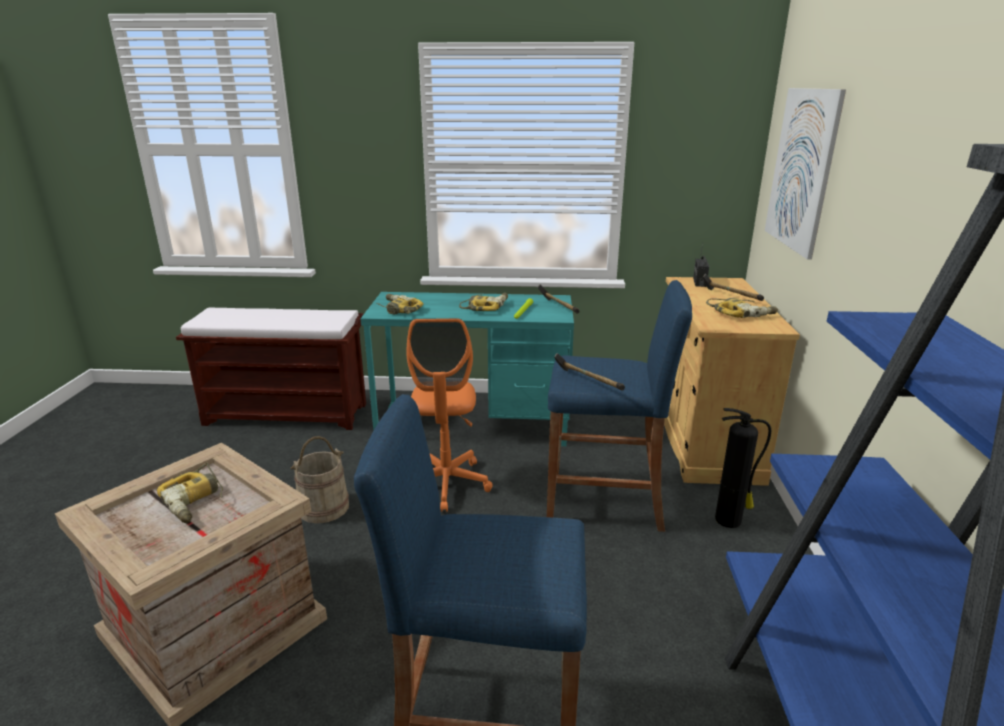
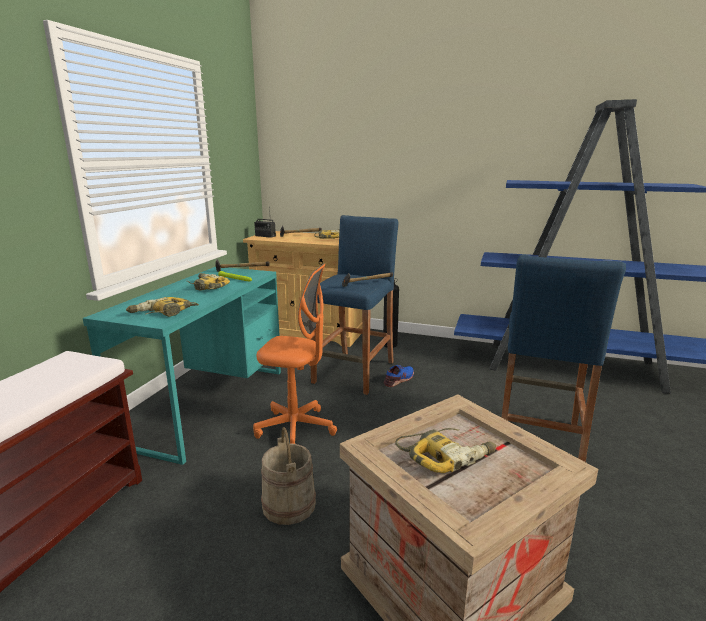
camera: 75 degrees left, 5 degrees down
picture [765,88,846,260] -> none
none -> blue shoe [384,365,414,387]

